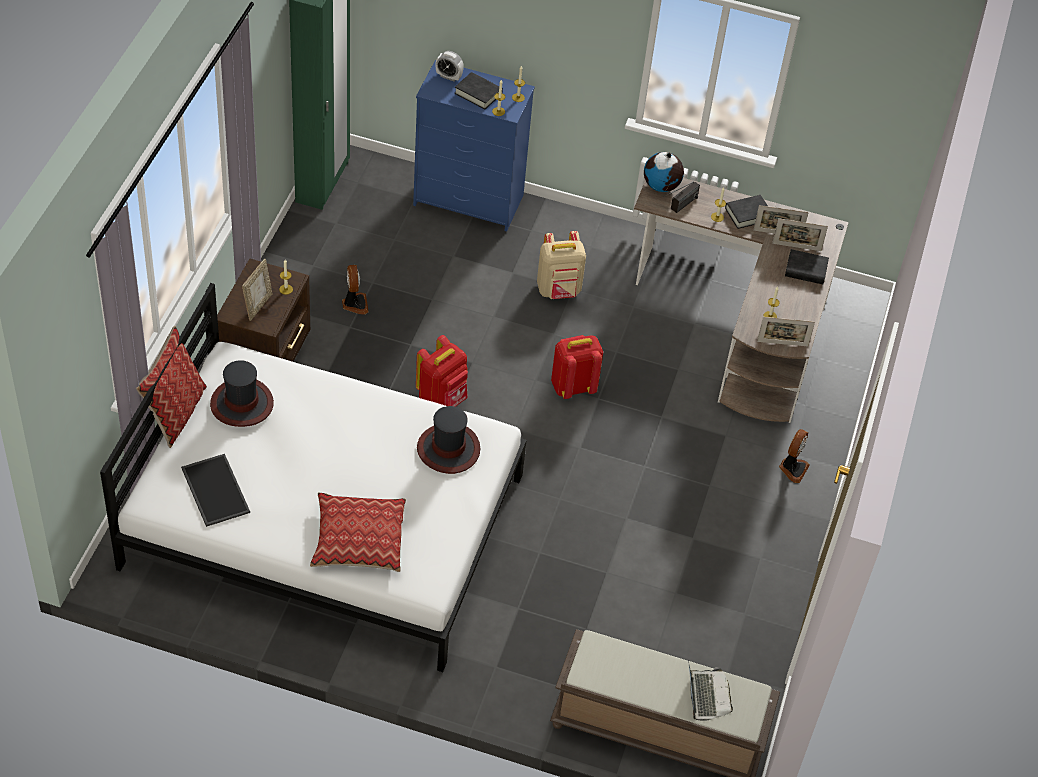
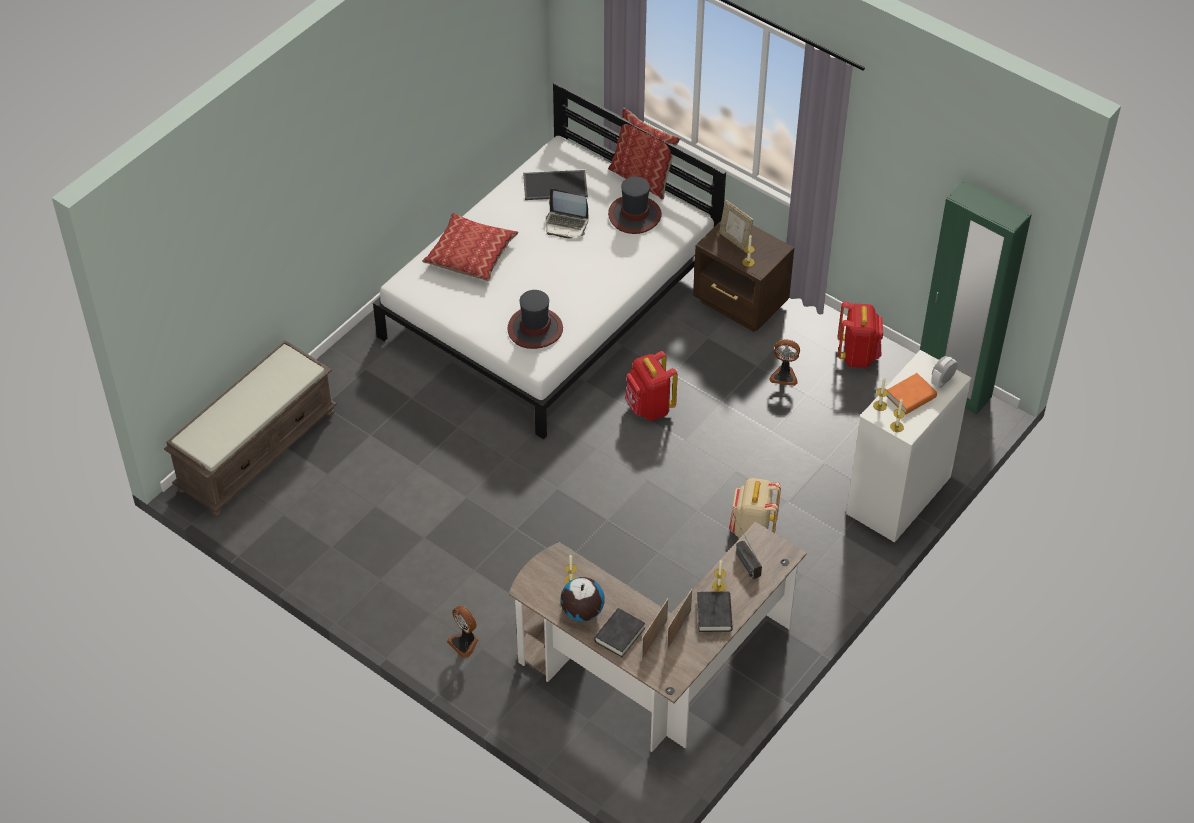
camera: 115 degrees right, 0 degrees up
blue dresser [413,60,535,232] -> white dresser [846,350,971,542]
black book [454,72,503,109] -> orange book [886,373,937,415]
red backpack [551,335,603,399] -> red backpack moved to [838,302,883,368]
globe [644,152,684,192] -> globe moved to [560,577,605,622]
laptop [688,660,733,721] -> laptop moved to [546,189,589,239]
picture frame [757,317,815,346] -> none

